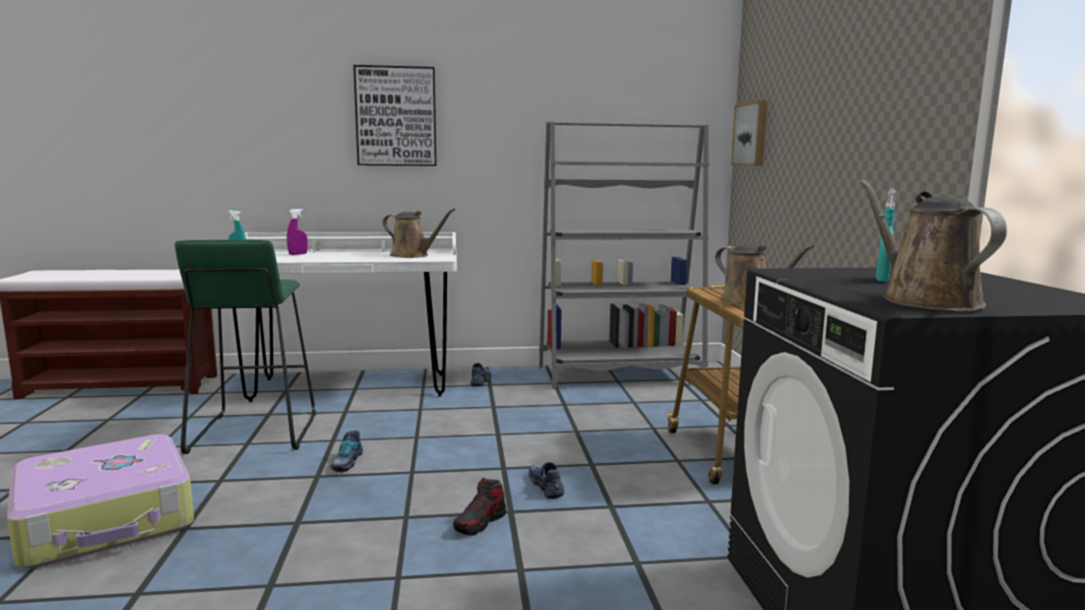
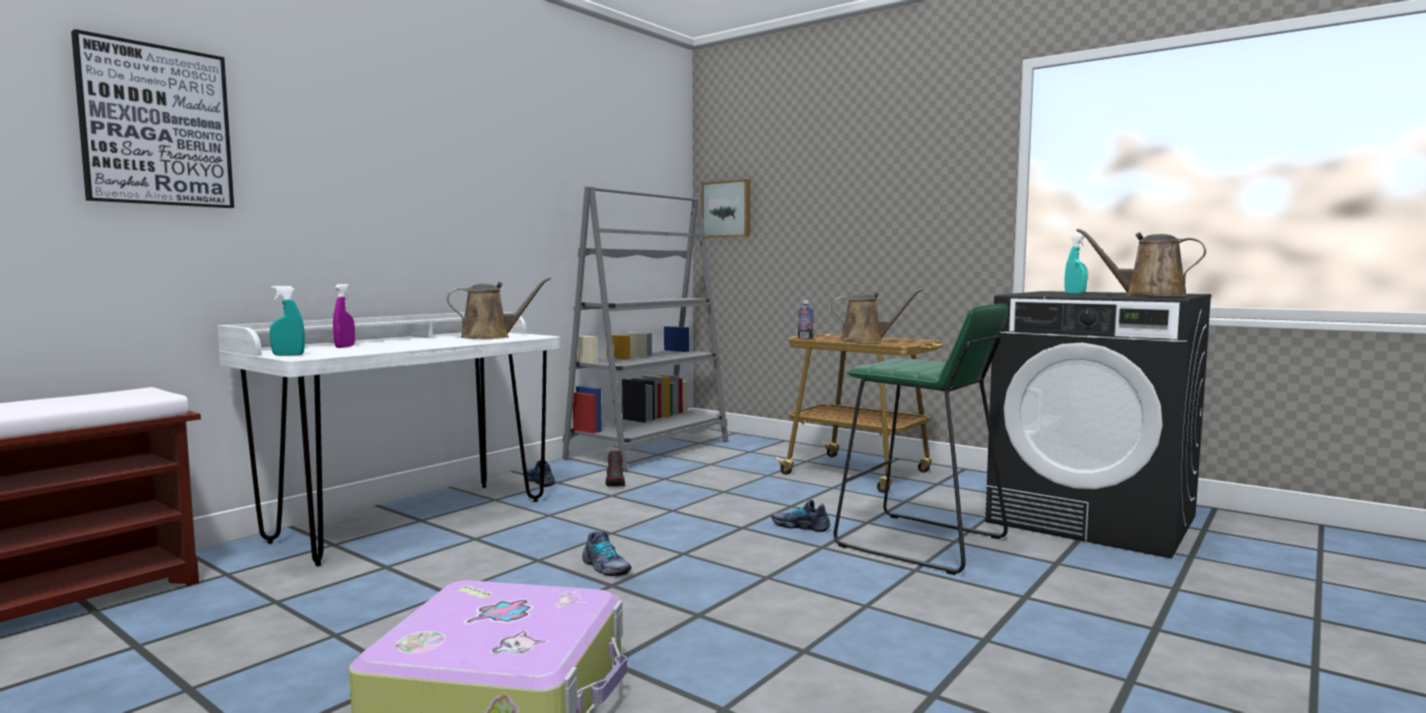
camera: 45 degrees left, 5 degrees down
green stool [175,240,316,454] -> green stool moved to [834,304,1008,575]
picture [353,65,436,166] -> picture moved to [71,29,234,208]
shoe [453,477,506,536] -> shoe moved to [605,450,625,487]
none -> bottle [798,300,814,339]

